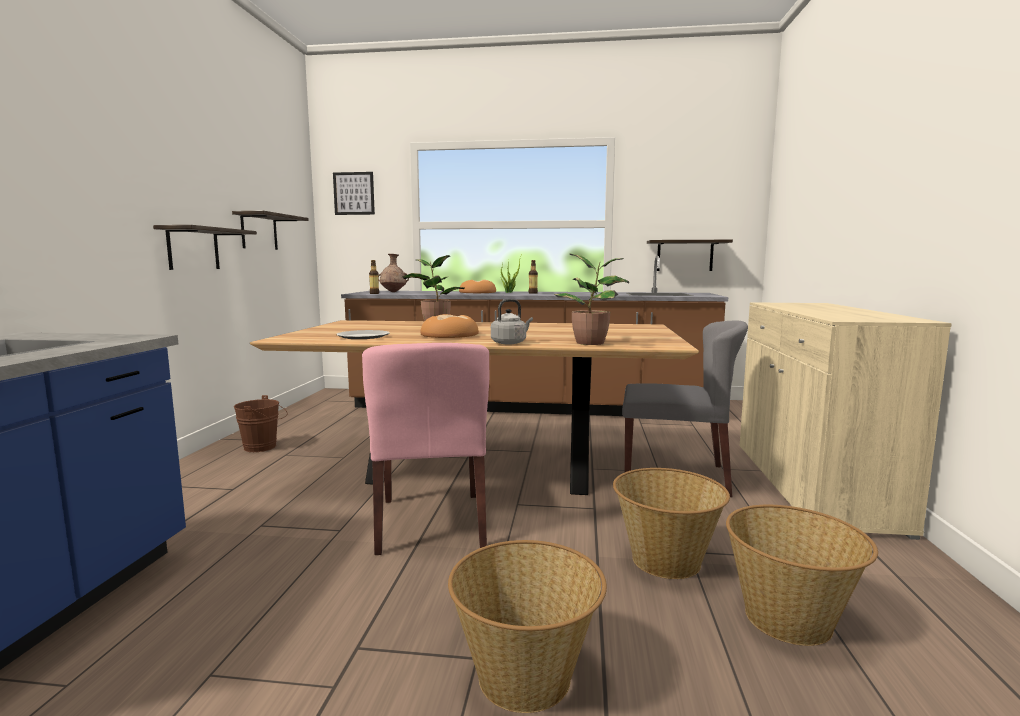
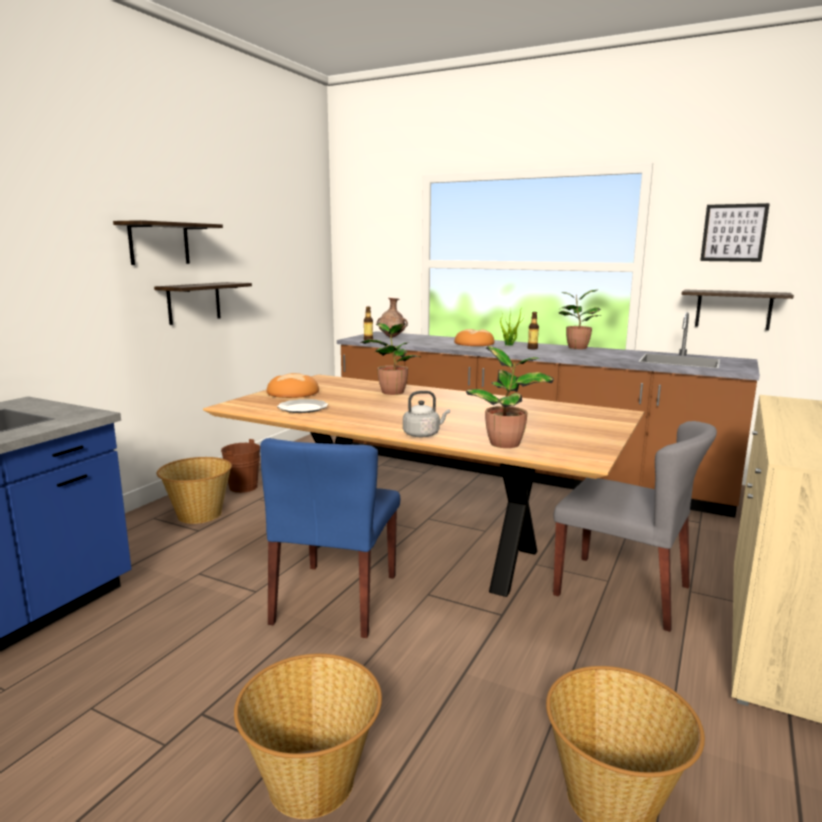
camera: 20 degrees right, 5 degrees up
shelf [232,211,309,250] -> shelf moved to [113,220,223,265]
picture [333,172,375,215] -> picture moved to [700,203,770,262]
pink chair [362,343,489,555] -> blue chair [260,438,400,638]
bread [420,314,479,338] -> bread moved to [267,373,319,398]
basket [613,468,730,579] -> basket moved to [157,457,232,524]
none -> potted plant [559,289,601,349]

